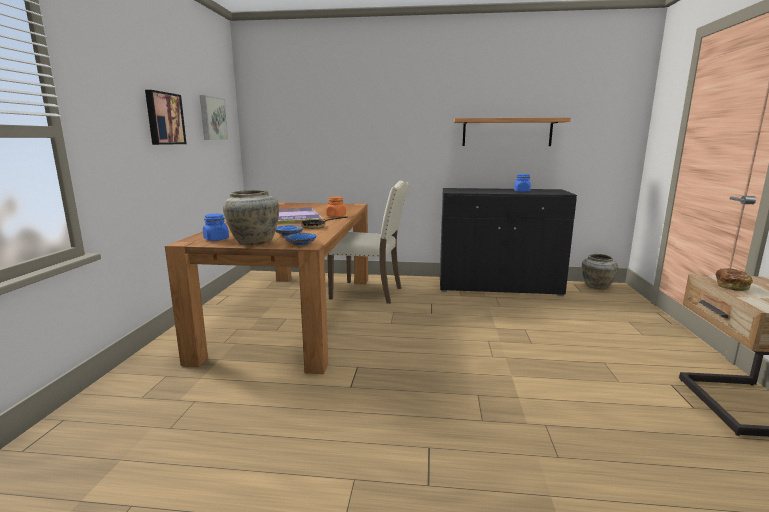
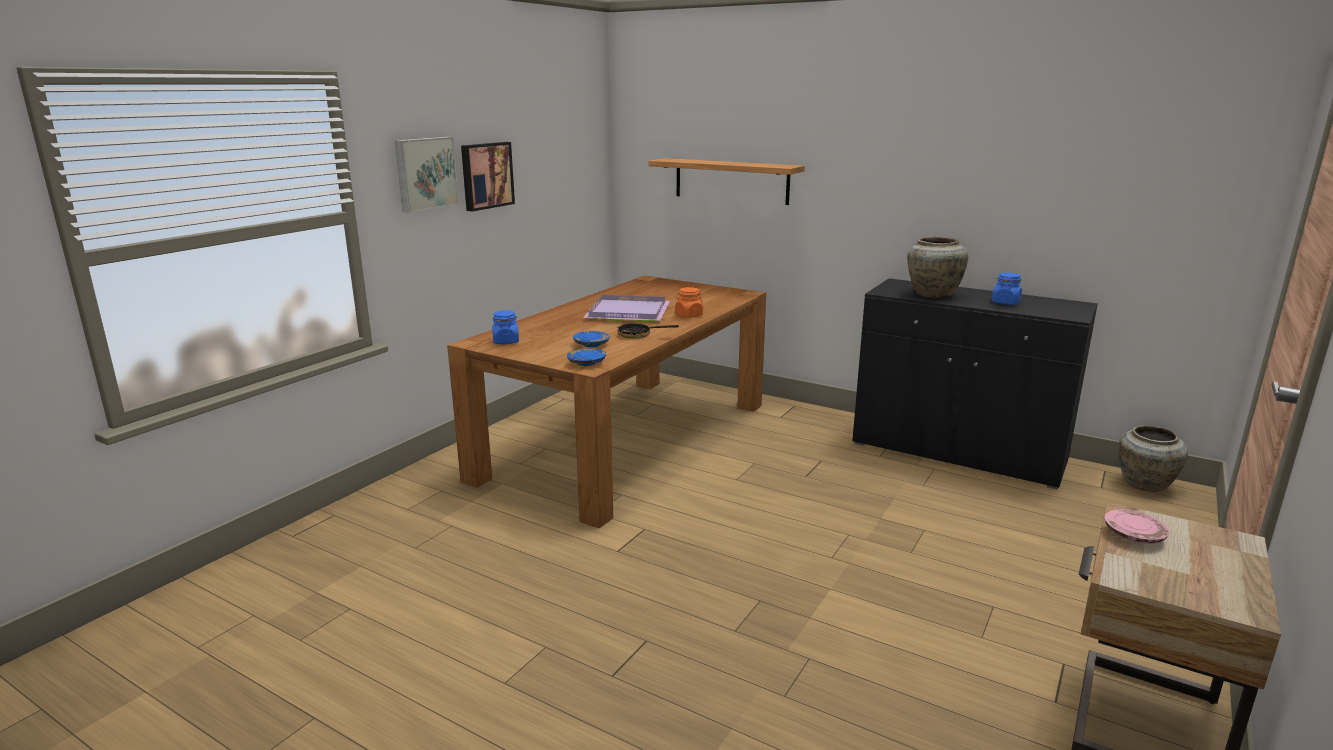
camera: 25 degrees right, 5 degrees up
picture [200,95,228,140] -> picture moved to [395,137,459,213]
beige vase [223,190,279,245] -> beige vase moved to [907,237,968,298]
beige chair [327,181,409,304] -> none
shelf [454,118,571,146] -> shelf moved to [648,158,805,205]
bread [716,268,753,291] -> pink plate [1104,509,1170,544]

